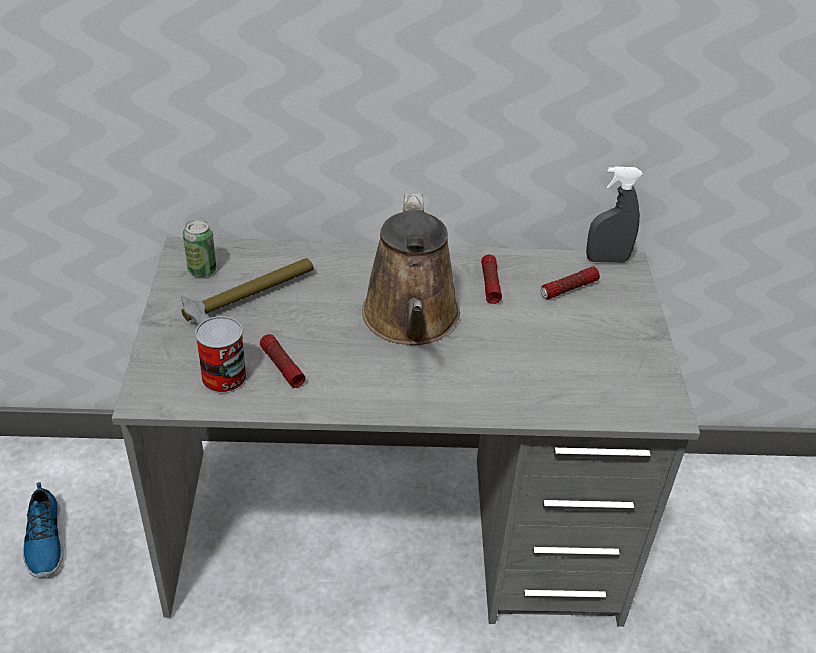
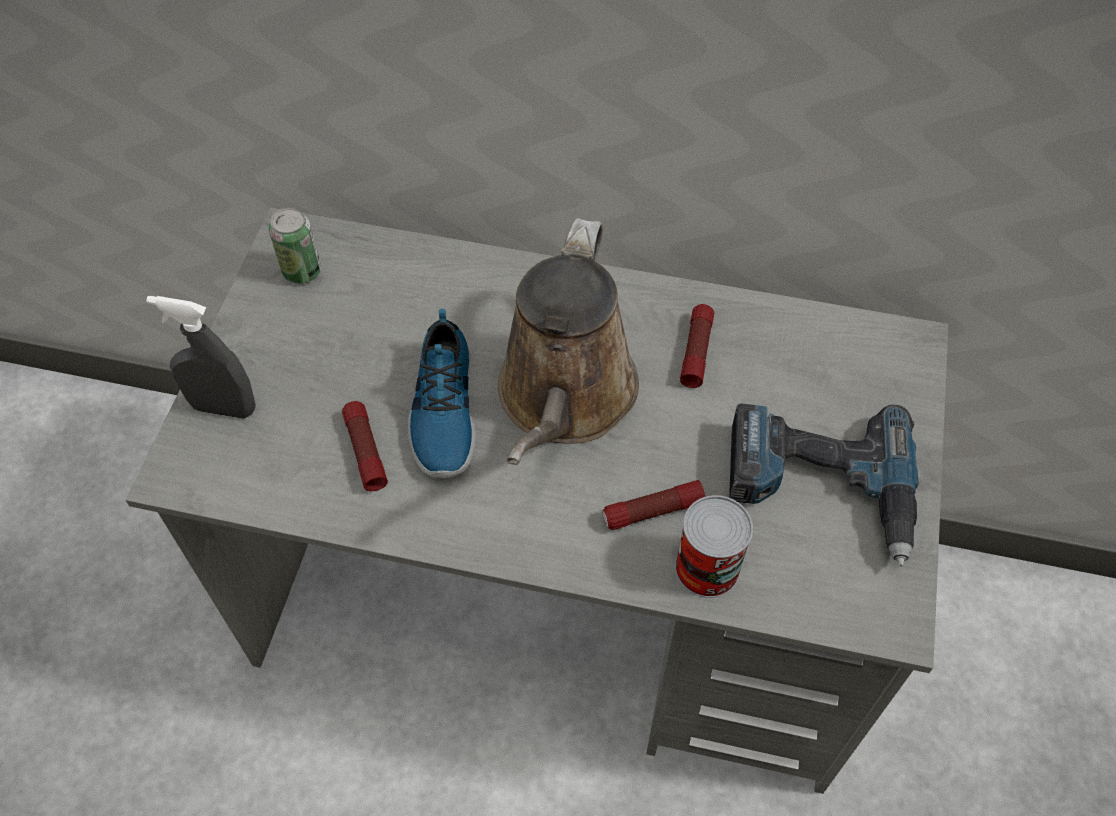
camera: 15 degrees right, 15 degrees up
shoe [23,482,64,578] -> shoe moved to [408,309,476,478]
hammer [181,258,314,327] -> none
can [195,316,247,393] -> can moved to [675,495,753,598]
flashlight [541,266,600,299] -> flashlight moved to [603,480,705,530]
grey spray bottle [586,166,643,263] -> grey spray bottle moved to [147,296,256,419]
none -> power drill [729,403,919,566]

